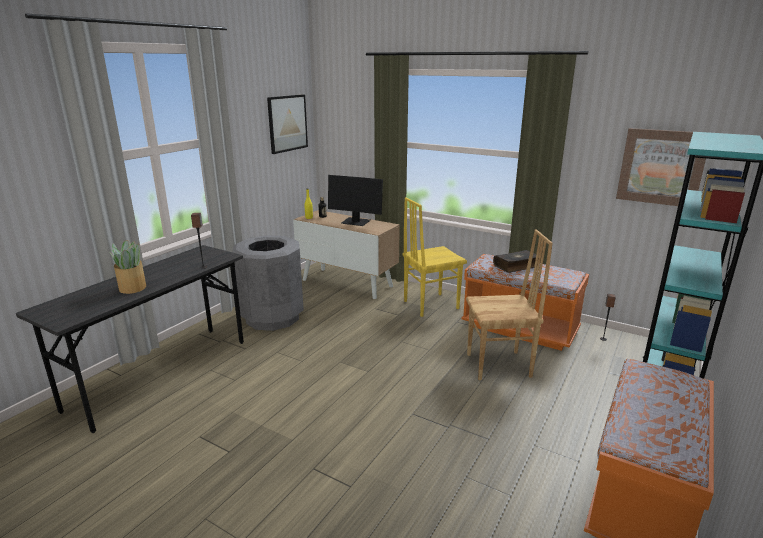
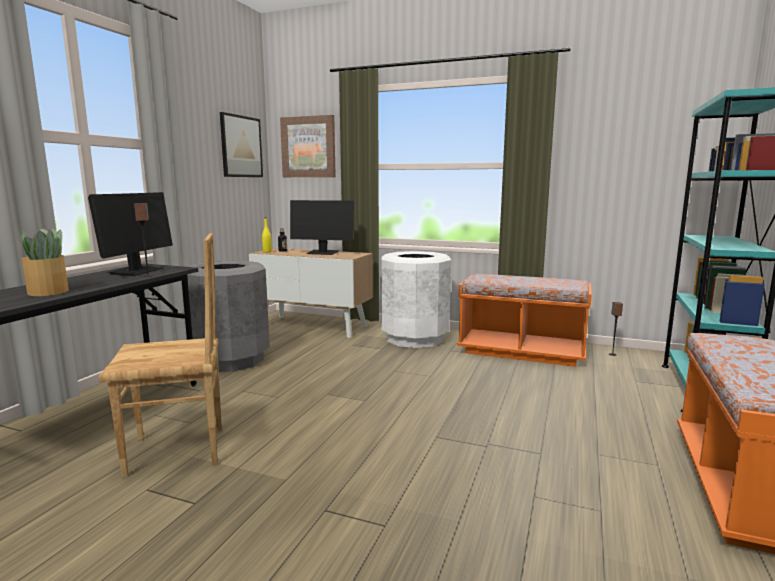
camera: 10 degrees left, 10 degrees down
yellow chair [402,197,467,317] -> white trash can [381,251,451,348]
brown chair [466,229,553,380] -> brown chair moved to [98,233,222,477]
book [493,250,536,273] -> none
picture [616,128,706,206] -> picture moved to [280,115,336,177]
none -> monitor [88,192,173,276]

